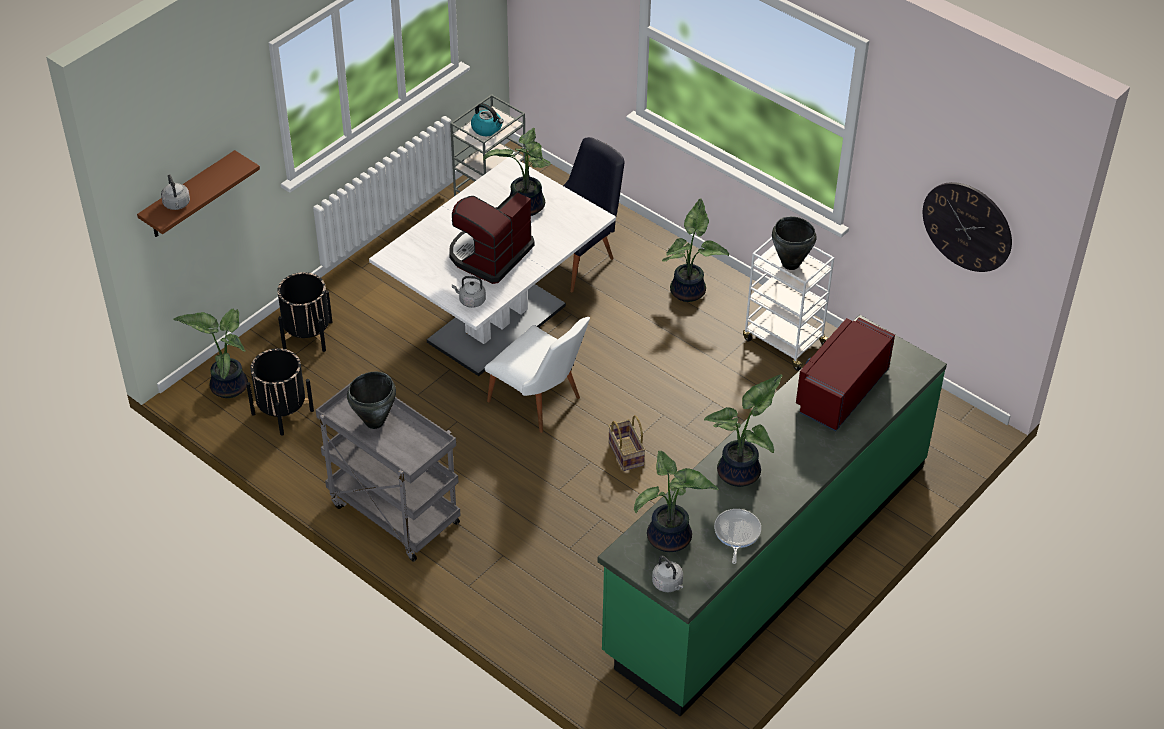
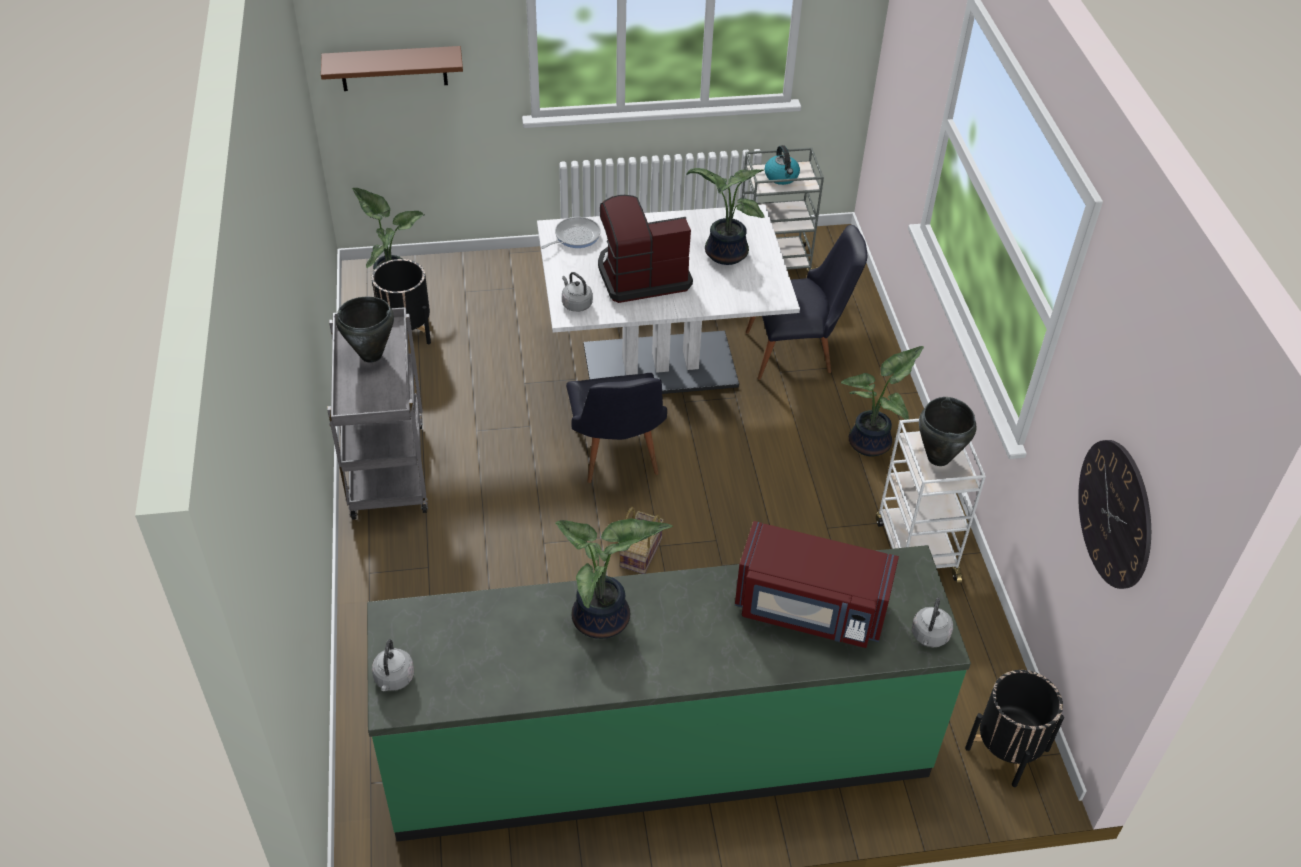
camera: 40 degrees right, 0 degrees up
grey kettle [161,174,190,210] -> grey kettle moved to [912,598,953,647]
black planter [277,272,332,352] -> black planter moved to [965,670,1064,787]
white chair [485,317,590,433] -> black chair [566,373,667,483]
potted plant [634,451,719,552] -> none
frying pan [714,509,761,564] -> frying pan moved to [541,217,601,249]
red microwave [796,318,895,431] -> red microwave turned 150 degrees counterclockwise [735,521,899,648]

